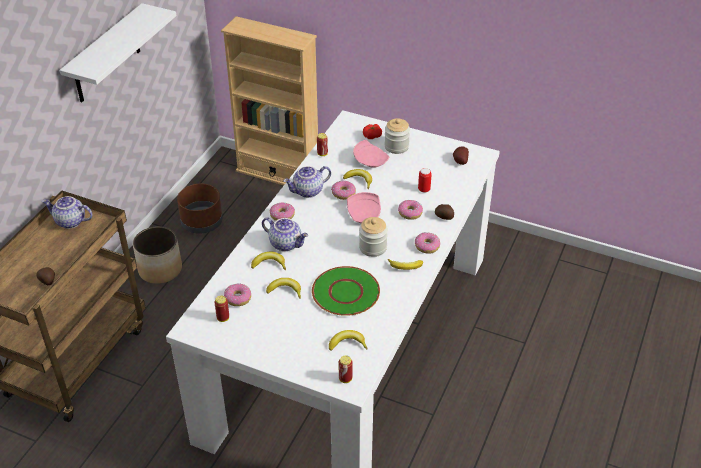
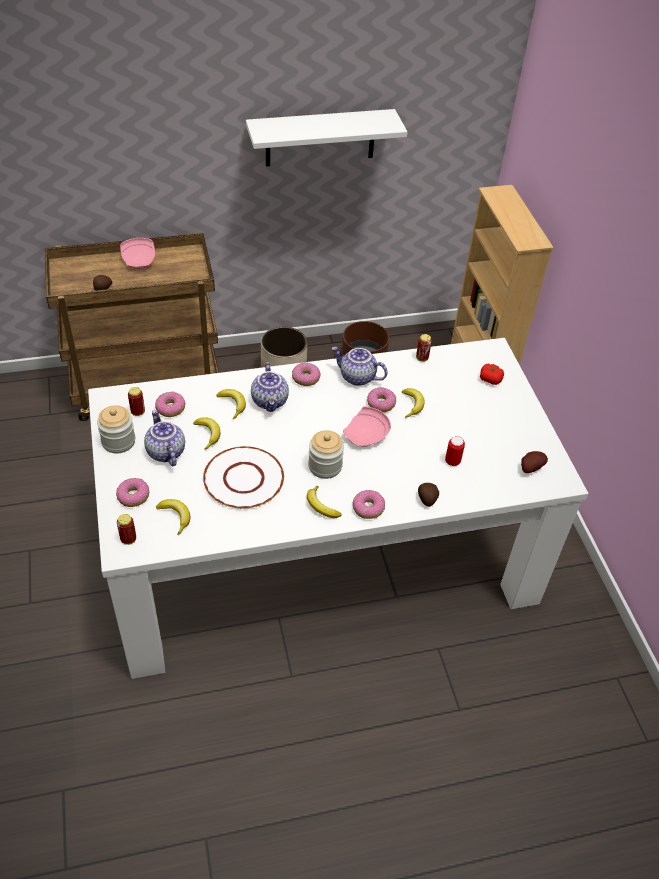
camera: 50 degrees right, 5 degrees up
teapot [42,196,93,229] -> teapot moved to [144,410,185,466]
green plate [312,266,380,316] -> white plate [203,446,284,508]
pink plate [353,139,389,168] -> pink plate moved to [120,238,155,269]
jar [384,118,410,154] -> jar moved to [97,405,135,453]
donut [398,200,423,220] -> donut moved to [116,478,149,507]

